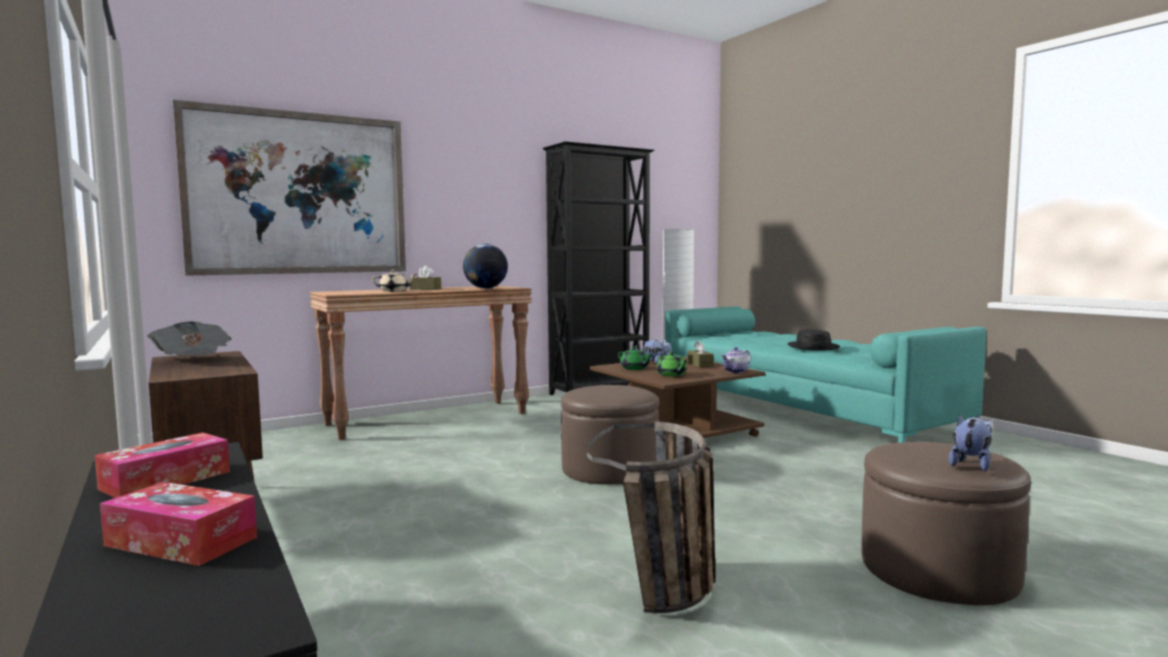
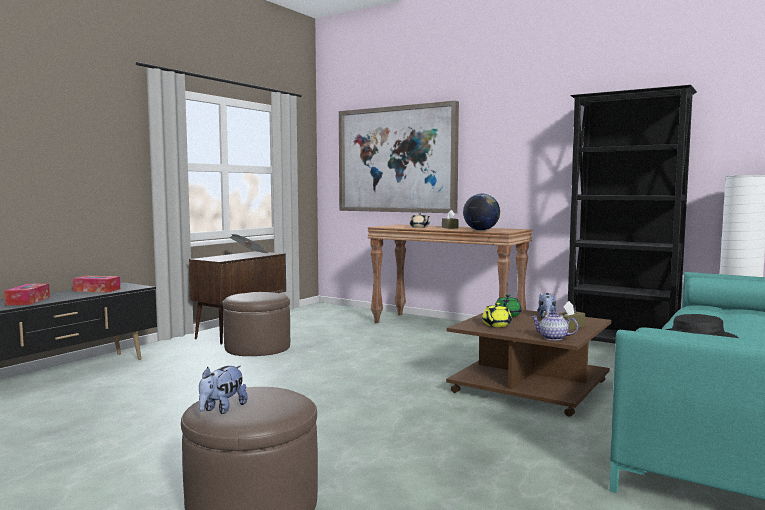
camera: 65 degrees right, 0 degrees up
brown ottoman [561,385,659,485] -> brown ottoman moved to [223,292,290,356]
basket [587,421,716,613] -> none
green teapot [656,352,687,376] -> yellow teapot [482,302,512,327]
plush toy [949,415,992,471] -> plush toy turned 105 degrees clockwise [199,366,247,414]

